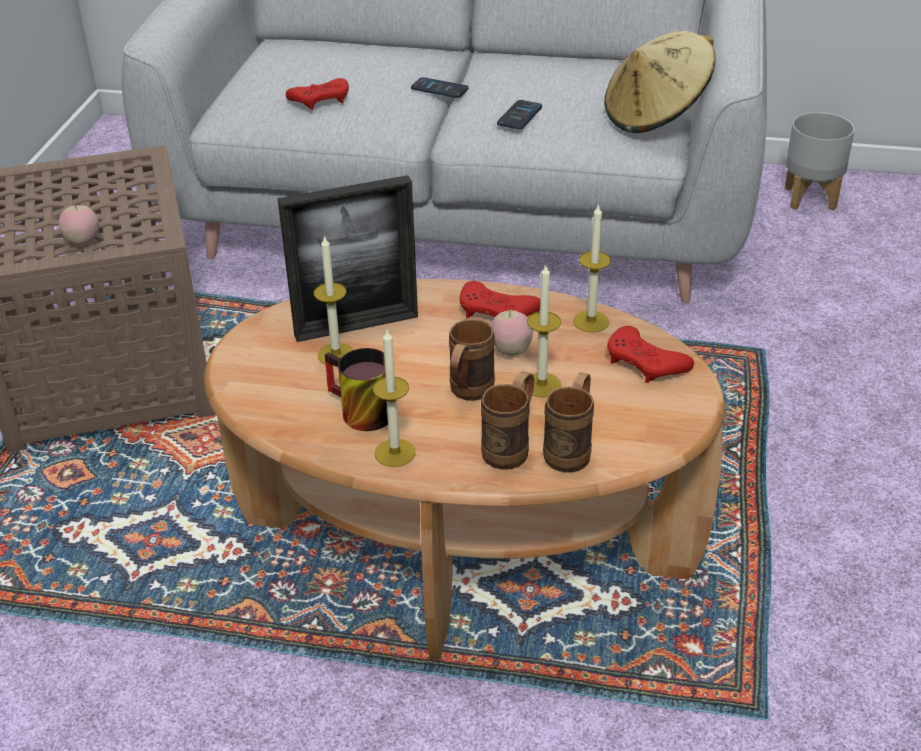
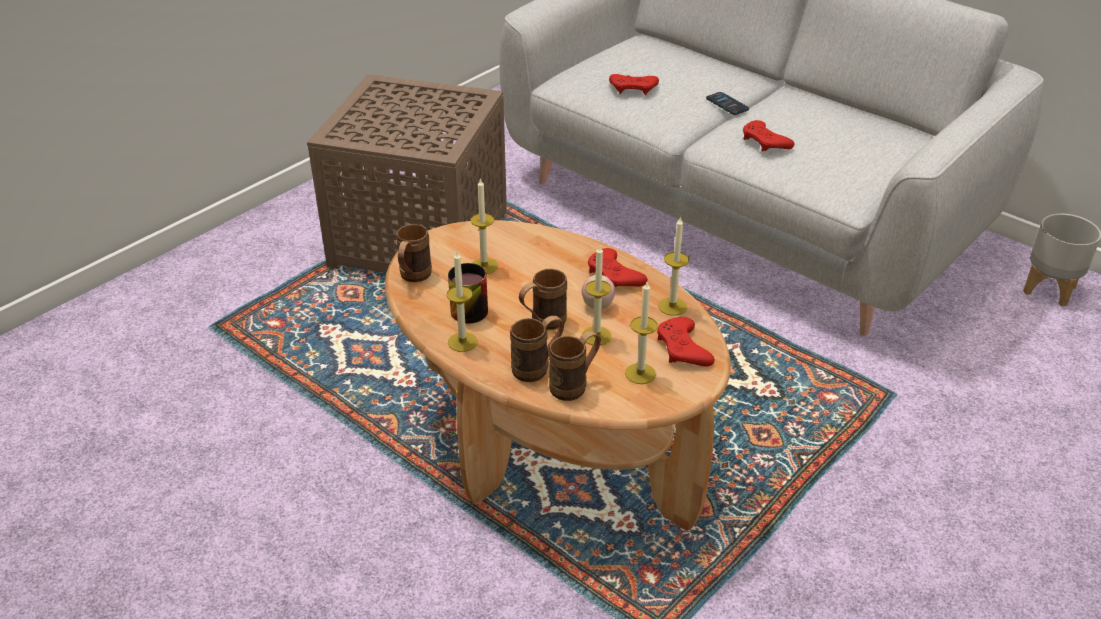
camera: 30 degrees right, 0 degrees up
apple [58,204,99,245] -> none
picture frame [278,175,418,342] -> none
phone [497,100,542,129] -> red game controller [743,120,795,152]
beige hat [604,31,716,133] -> none
none -> brown mug [396,224,432,282]
none -> candle [625,282,658,384]

